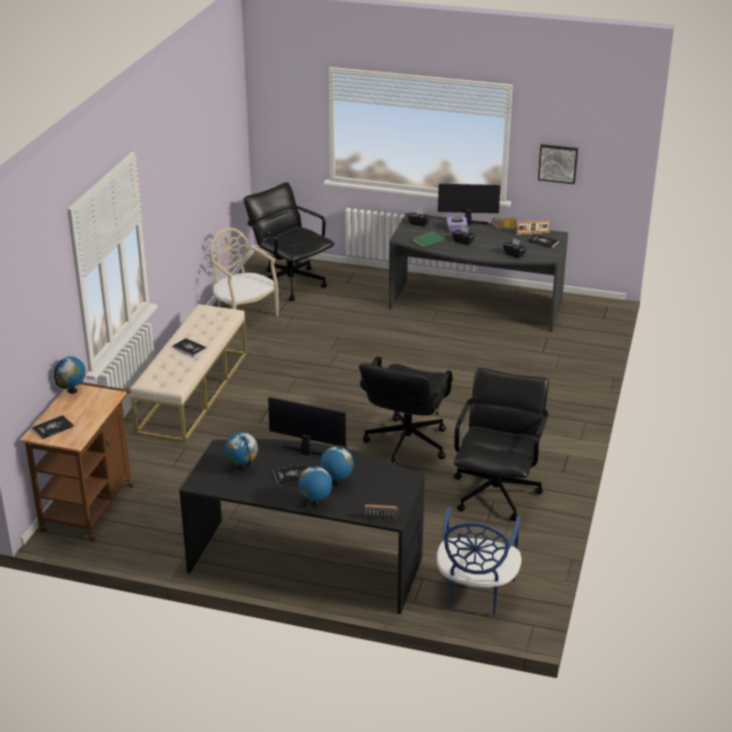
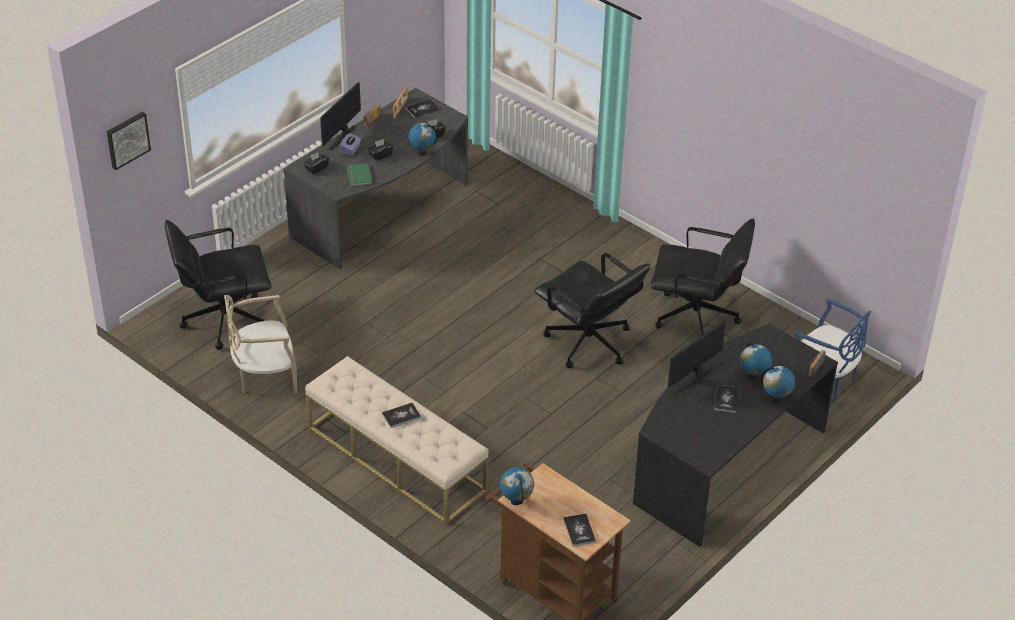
camera: 65 degrees left, 10 degrees up
globe [225,432,258,471] -> globe moved to [408,123,438,156]
black office chair [454,368,549,521] -> black office chair turned 150 degrees clockwise [651,218,755,335]
picture [538,144,578,184] -> picture moved to [107,112,151,170]

